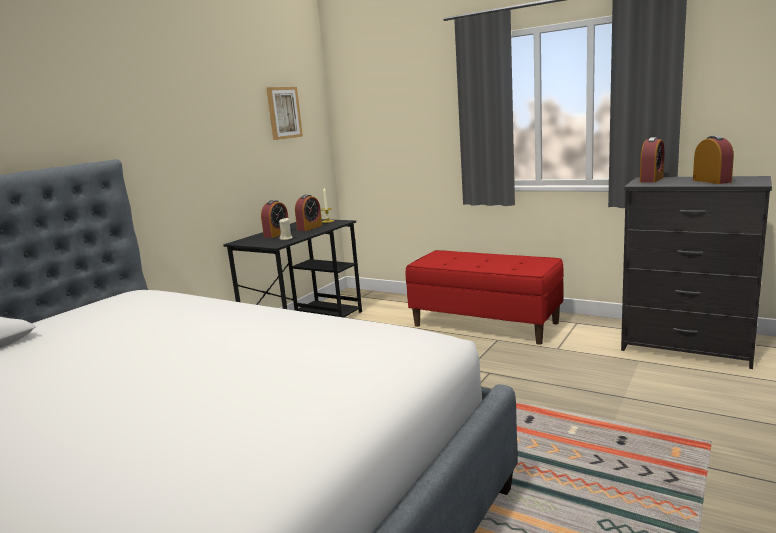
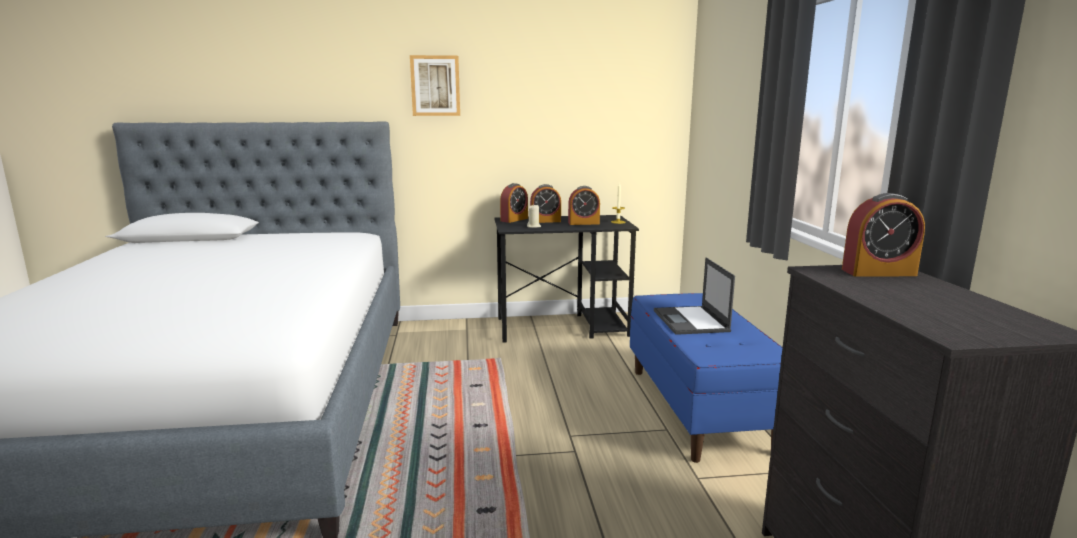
camera: 50 degrees right, 0 degrees up
picture [266,87,303,140] -> picture moved to [410,55,460,116]
red bench [406,250,564,345] -> blue bench [630,293,783,463]
alarm clock [693,135,734,184] -> alarm clock moved to [500,183,528,223]
none -> laptop [654,257,735,335]

